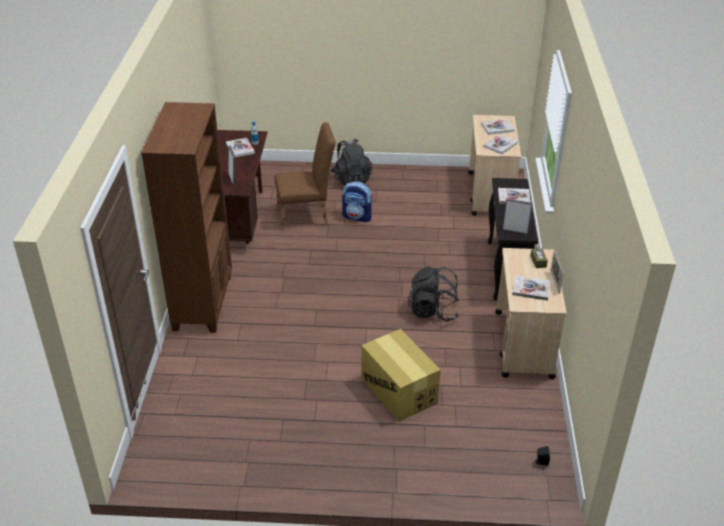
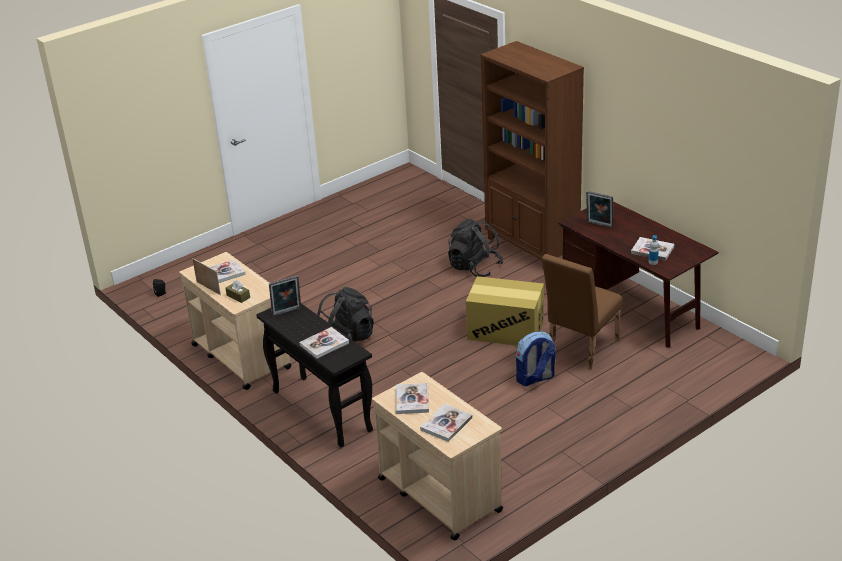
camera: 140 degrees right, 5 degrees down
black backpack [331,139,372,185] -> black backpack moved to [448,219,504,277]
cardboard box [361,329,441,422] -> cardboard box moved to [466,276,544,346]

